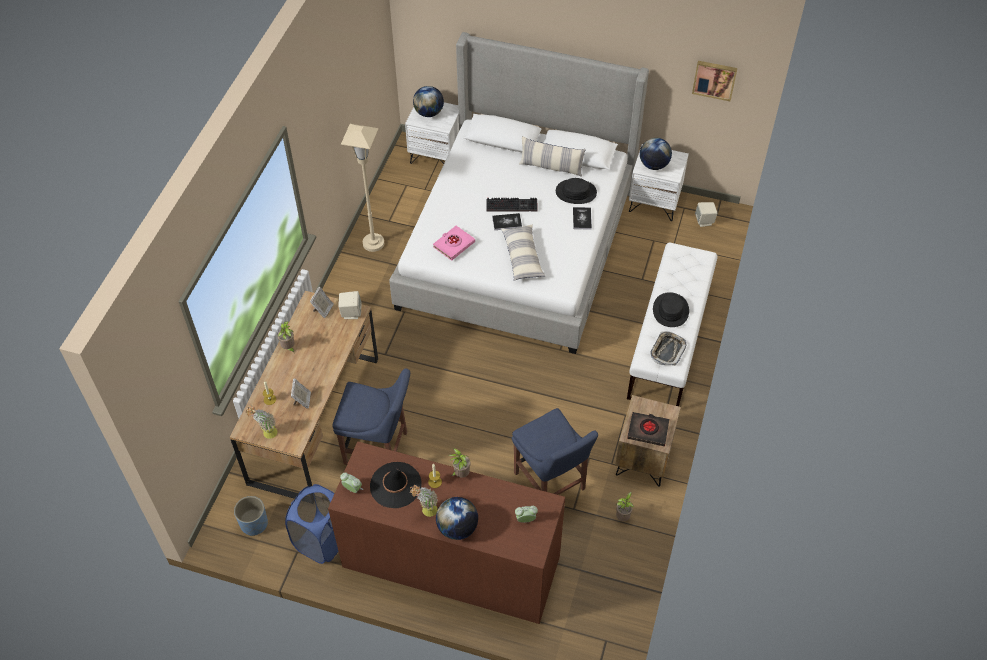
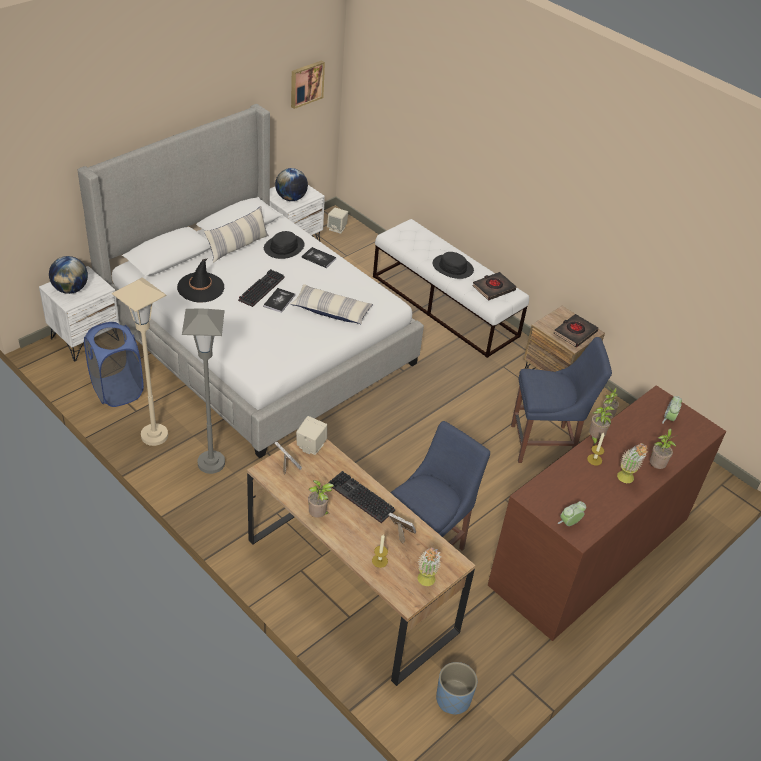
camera: 65 degrees left, 10 degrees down
blue laundry basket [285,484,339,564] -> blue laundry basket moved to [84,322,144,407]
black hat [370,462,422,508] -> black hat moved to [177,258,224,302]
pink book [433,226,475,261] -> none
globe [436,497,478,540] -> potted plant [650,429,677,469]
tray [650,332,686,366] -> black book [472,272,516,300]
none -> grey floor lamp [182,308,225,474]
none -> keyboard [329,471,395,523]

